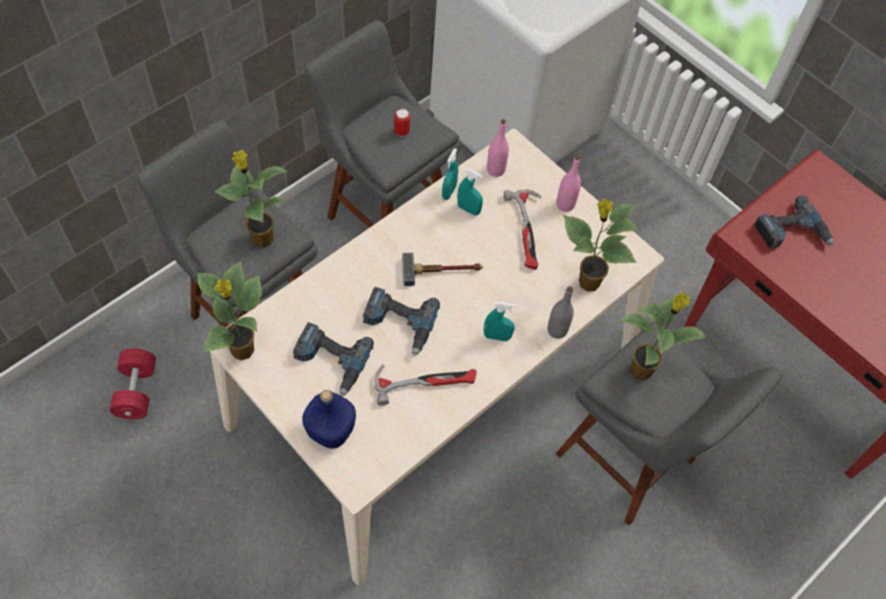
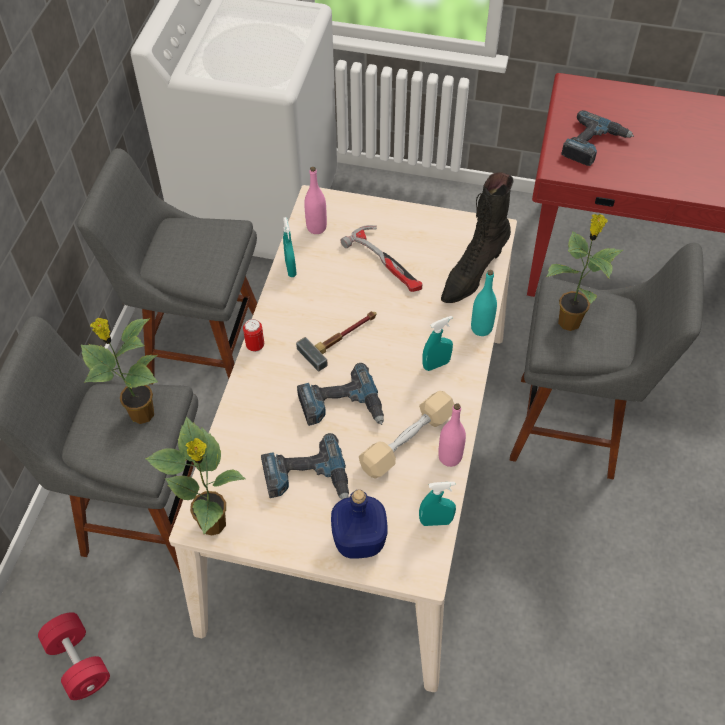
camera: 30 degrees left, 5 degrees down
hammer [374,365,477,406] -> beige dumbbell [359,391,454,479]
can [394,109,410,137] -> can moved to [243,319,264,352]
turquoise spray bottle [457,168,483,216] -> turquoise spray bottle moved to [419,482,456,526]
grey bottle [547,286,574,339] -> turquoise bottle [471,270,497,336]
pink bottle [556,155,581,212] -> pink bottle moved to [438,403,466,467]
potted plant [564,199,639,292] -> black boot [441,172,514,303]

